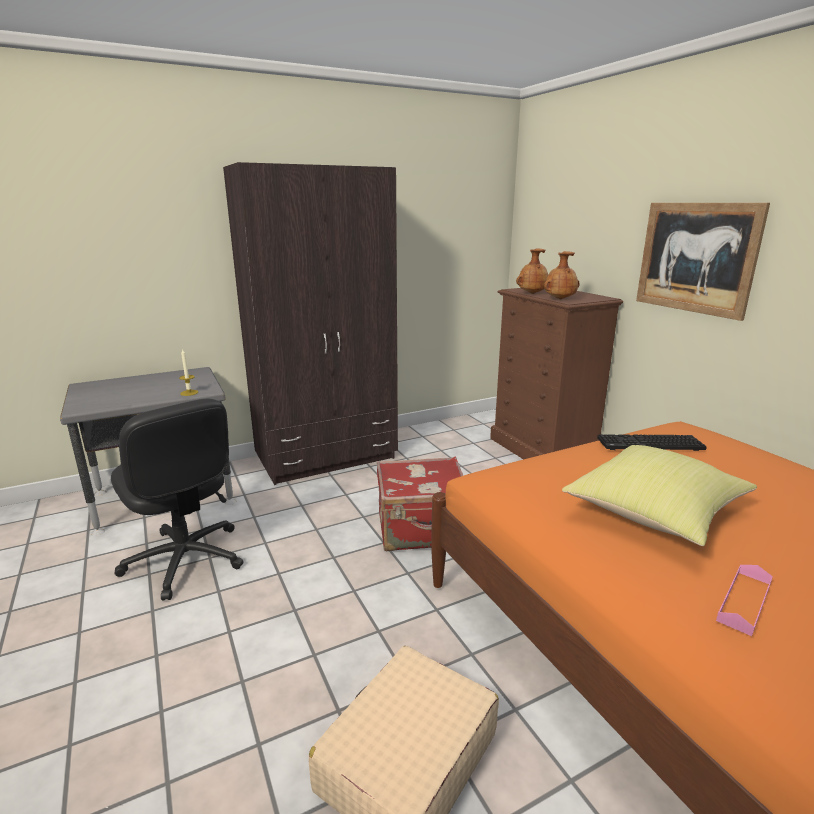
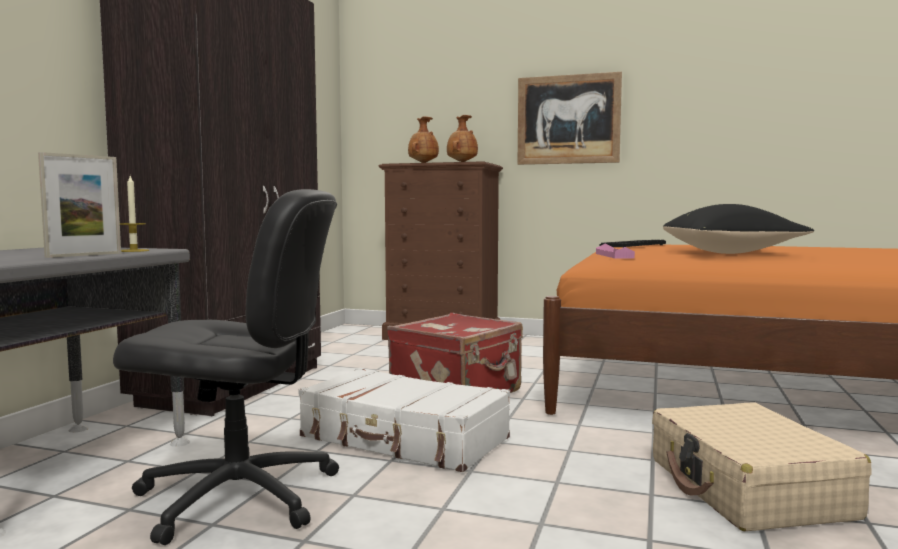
camera: 45 degrees left, 15 degrees down
yellow pillow [562,445,757,546] -> black pillow [663,204,814,254]
pink tray [716,565,773,636] -> pink tray moved to [596,244,635,258]
none -> picture frame [38,152,121,258]
none -> white suitcase [299,368,510,472]

